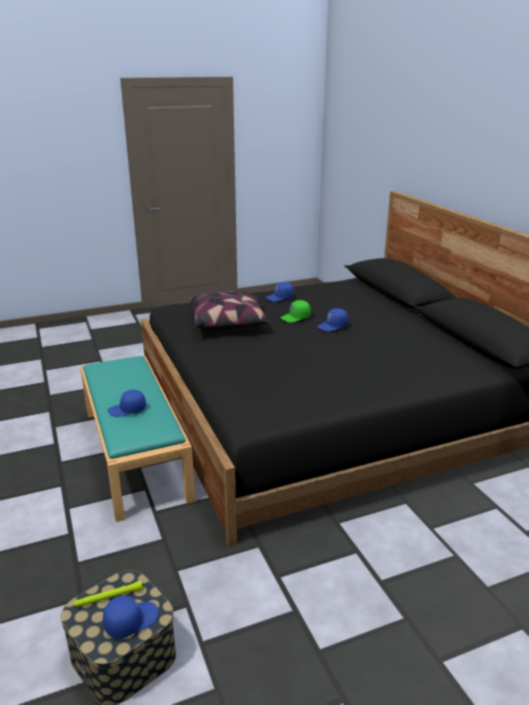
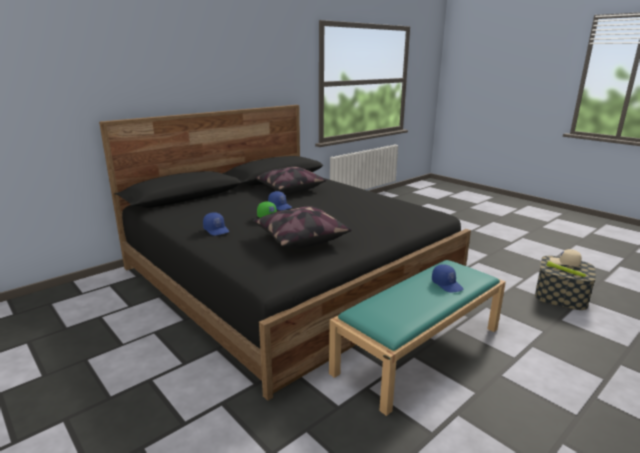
camera: 110 degrees left, 5 degrees down
blue cap [103,596,158,638] -> beige cap [550,249,582,266]
none -> pillow [256,167,326,193]

